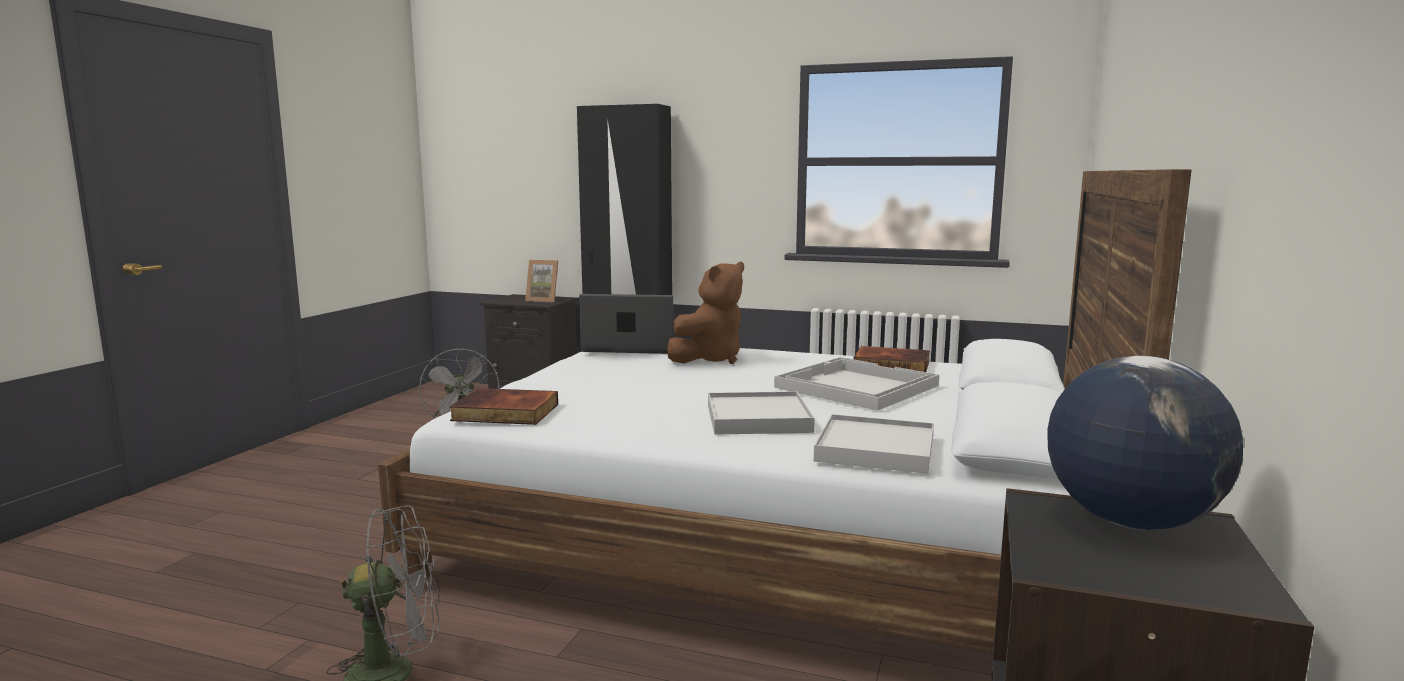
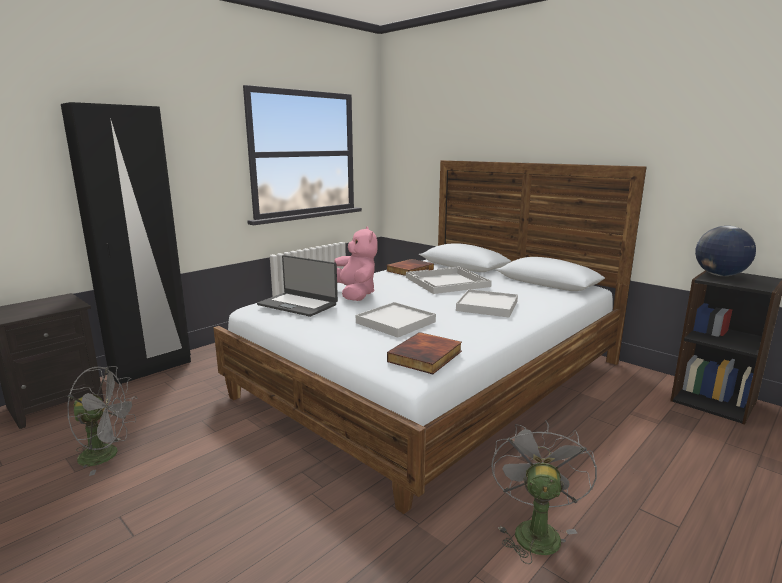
camera: 65 degrees left, 5 degrees up
picture frame [525,260,558,302] -> none
laptop [579,294,674,354] -> laptop turned 90 degrees counterclockwise [257,255,338,317]
brown plush toy [667,262,744,364] -> pink plush toy [334,227,378,301]
white tray [814,414,934,474] -> white tray moved to [356,302,436,338]

